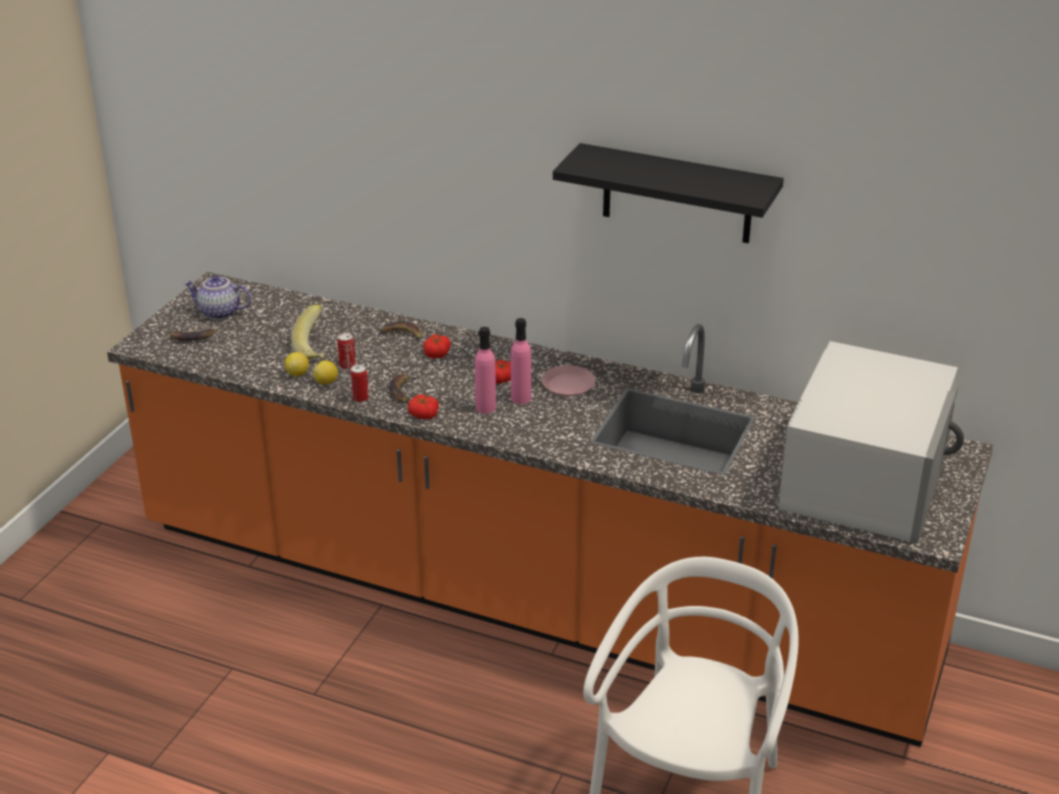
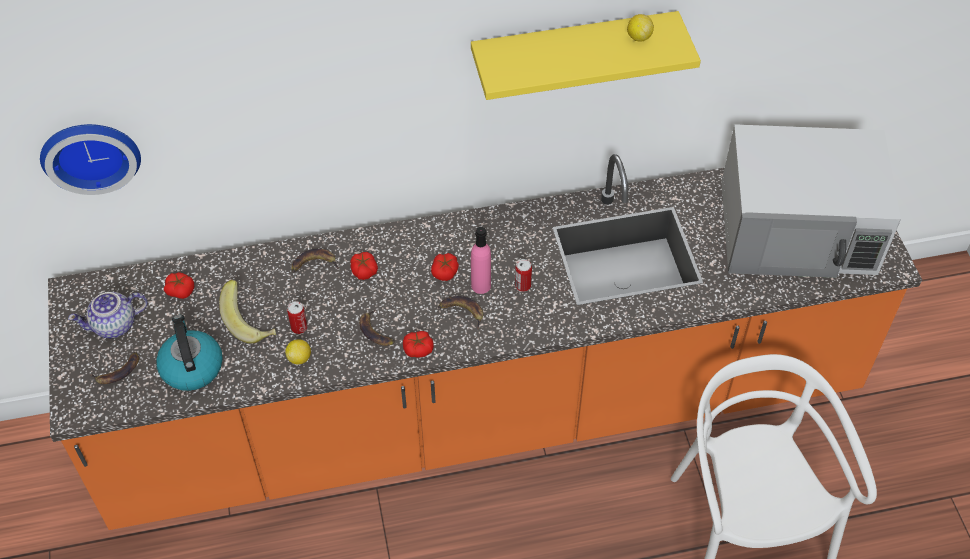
camera: 35 degrees left, 20 degrees up
lemon [285,352,309,376] -> lemon moved to [627,14,654,41]
can [350,364,369,402] -> can moved to [515,259,532,292]
pink bottle [475,327,496,414] -> banana [438,296,483,330]
pink plate [542,365,596,397] -> none
black shelf [553,143,784,243] -> yellow shelf [471,11,701,100]
white microwave [778,341,964,544] -> white microwave turned 105 degrees clockwise [721,124,901,278]
none -> wall clock [40,124,141,195]
none -> kettle [156,315,223,391]
none -> tomato [164,272,194,299]

